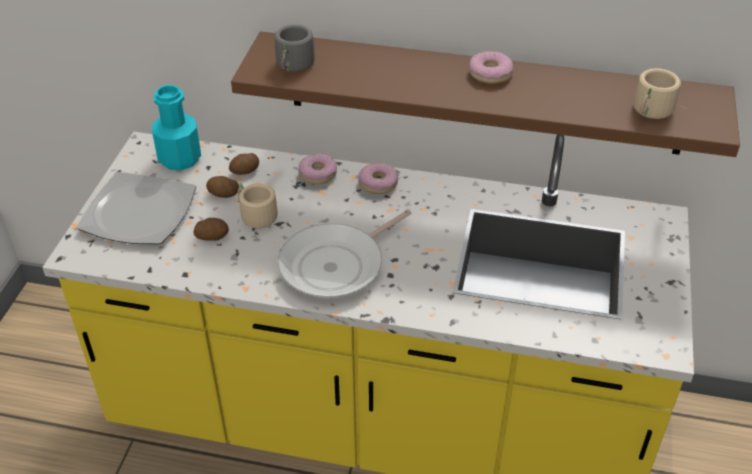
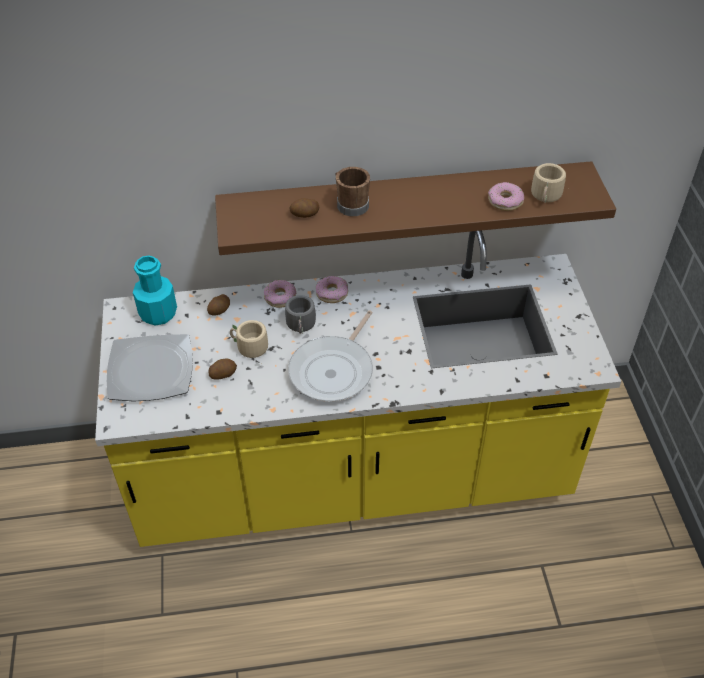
camera: 20 degrees left, 5 degrees up
potato [206,176,239,198] -> potato moved to [289,198,319,218]
grey mug [275,24,326,72] -> grey mug moved to [285,295,316,334]
donut [470,51,513,84] -> donut moved to [488,182,524,211]
none -> brown mug [335,167,370,216]

